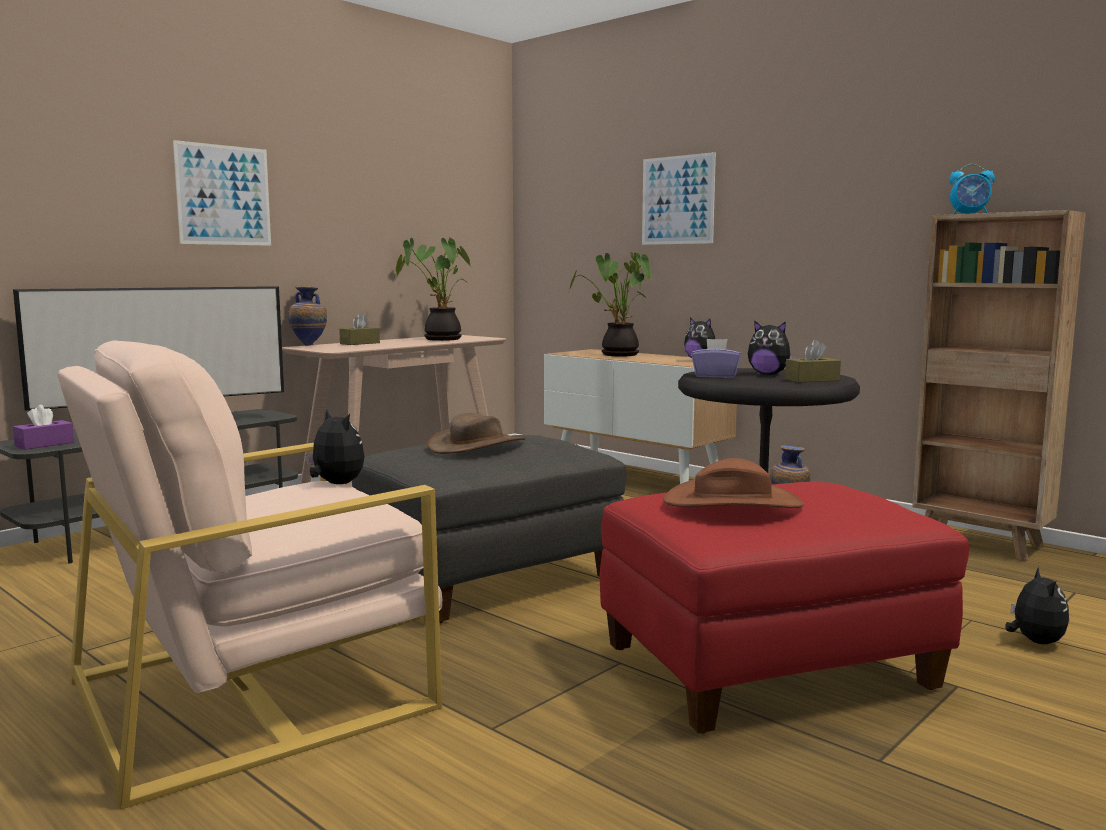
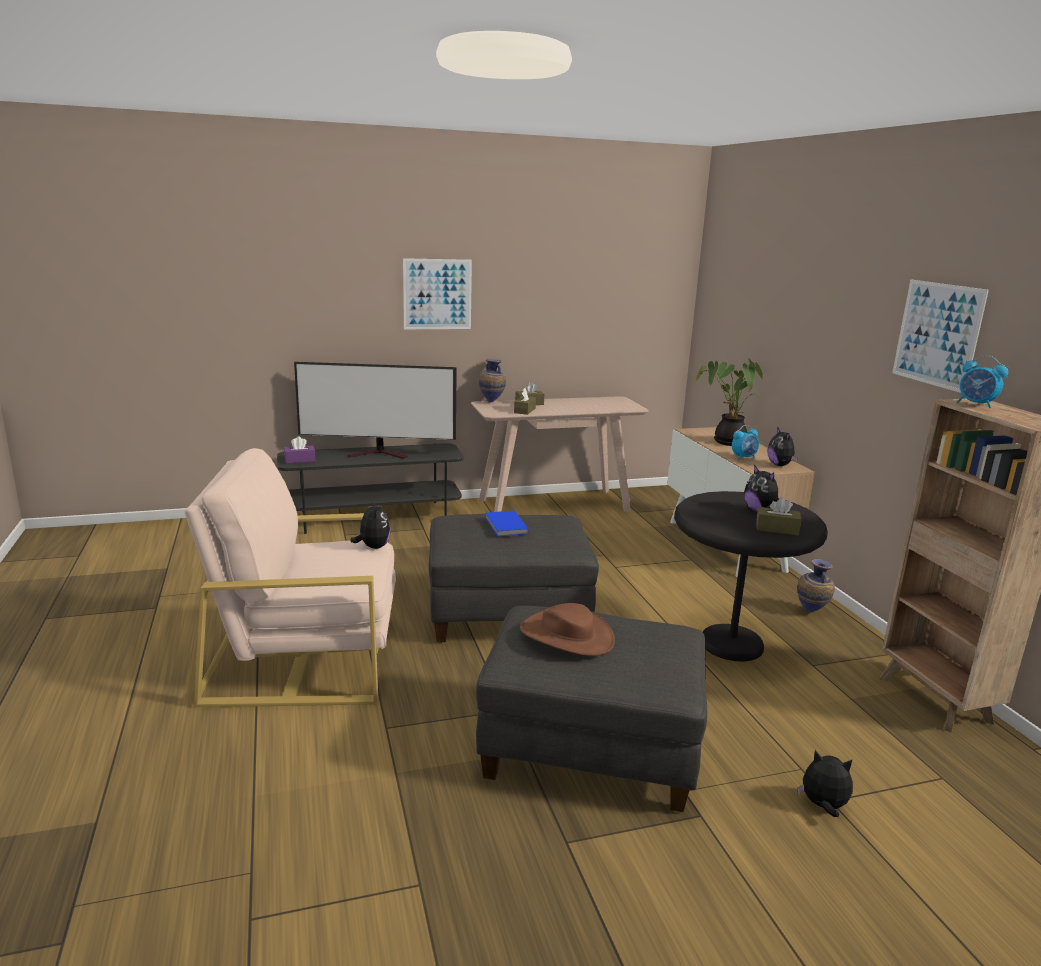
camera: 30 degrees right, 10 degrees up
potted plant [396,237,470,341] -> none
brown hat [427,413,525,454] -> blue book [485,511,529,537]
red ottoman [599,481,969,734] -> grey ottoman [476,606,707,812]
picture [642,152,716,245] -> picture moved to [892,280,989,393]
purple tissue box [691,339,741,378] -> none
plush toy [1005,567,1069,644] -> plush toy turned 105 degrees counterclockwise [798,750,853,817]
none -> brown tissue box [514,388,536,415]
none -> alarm clock [732,425,759,460]

